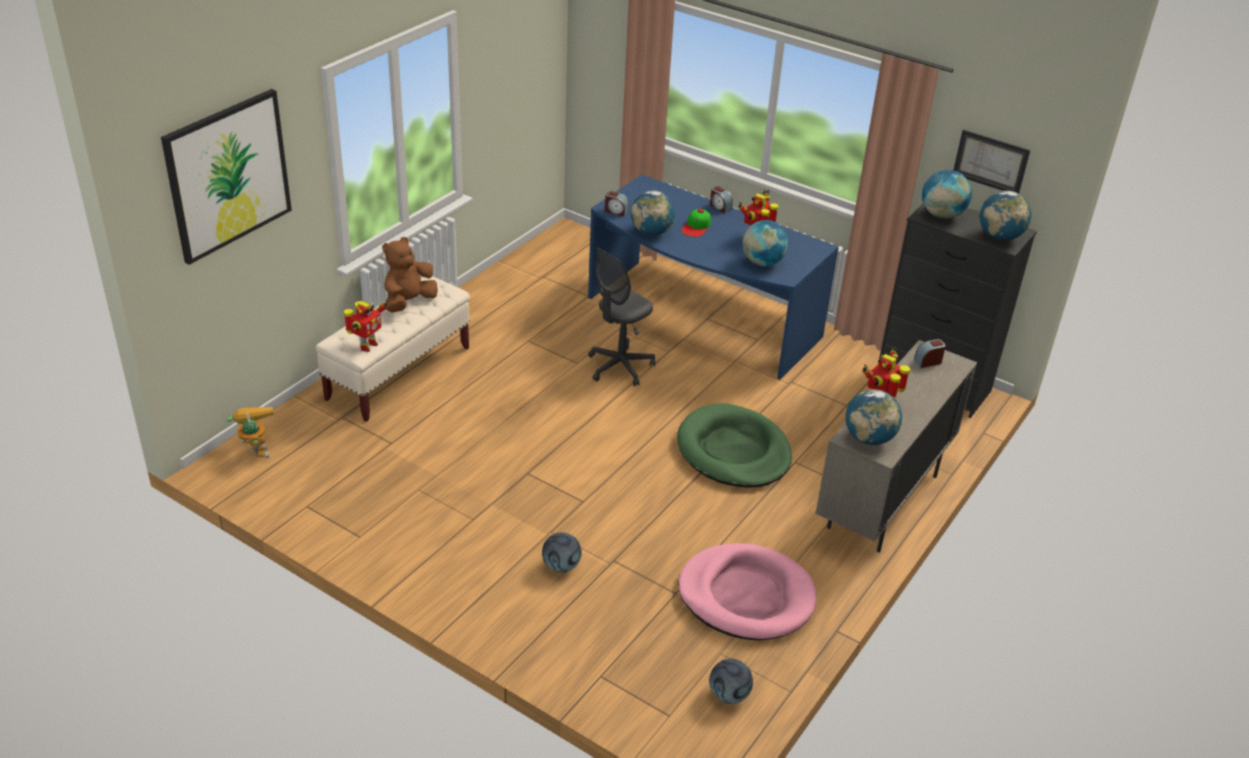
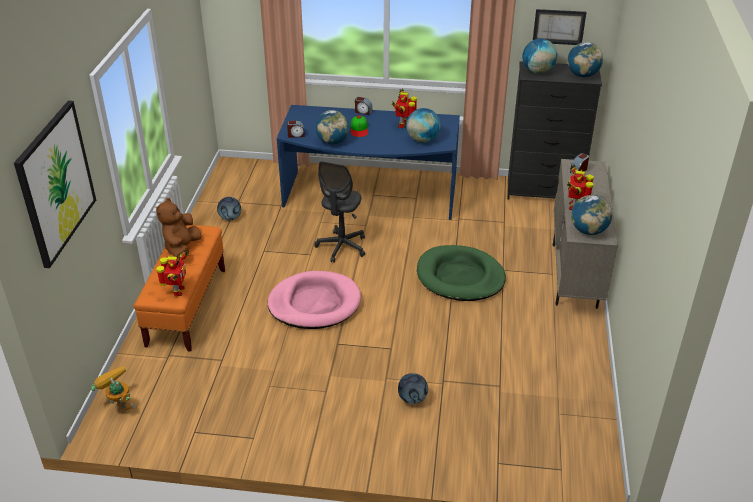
camera: 25 degrees left, 0 degrees up
beige bench [315,276,470,422] -> orange bench [134,225,225,352]
pink dog bed [678,543,816,640] -> pink dog bed moved to [268,271,361,329]
football [709,659,753,704] -> football moved to [217,197,241,220]

